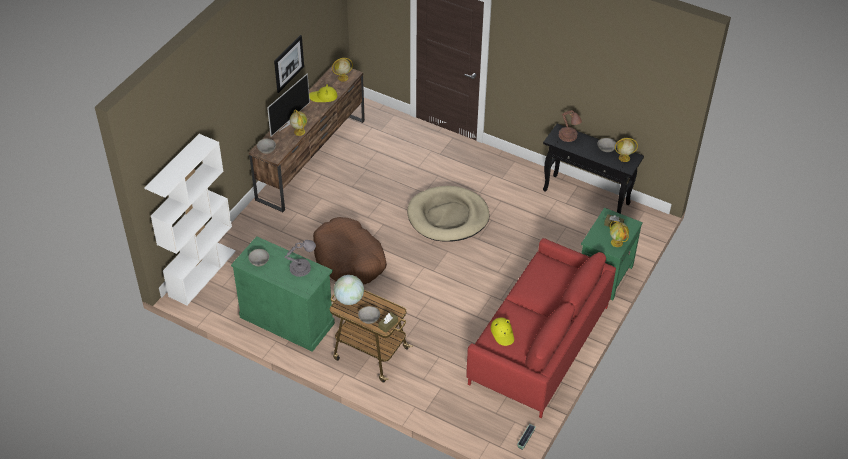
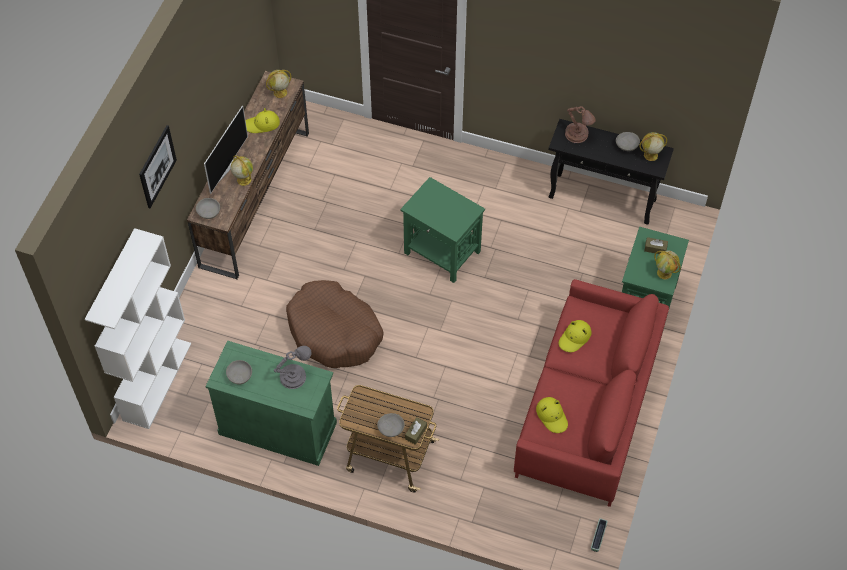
camera: 10 degrees left, 10 degrees up
picture [274,35,304,93] -> picture moved to [139,125,177,208]
globe [334,275,364,305] -> none
beige dog bed [407,186,489,242] -> green side table [400,177,485,283]
none -> yellow hat [559,320,591,352]

